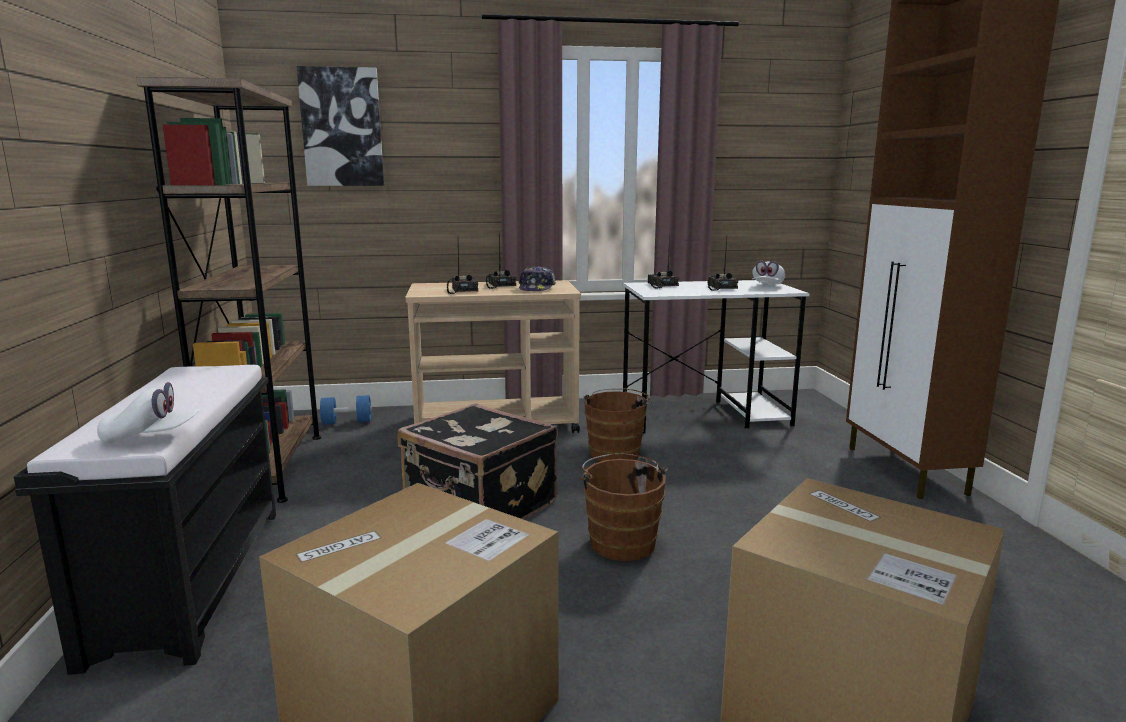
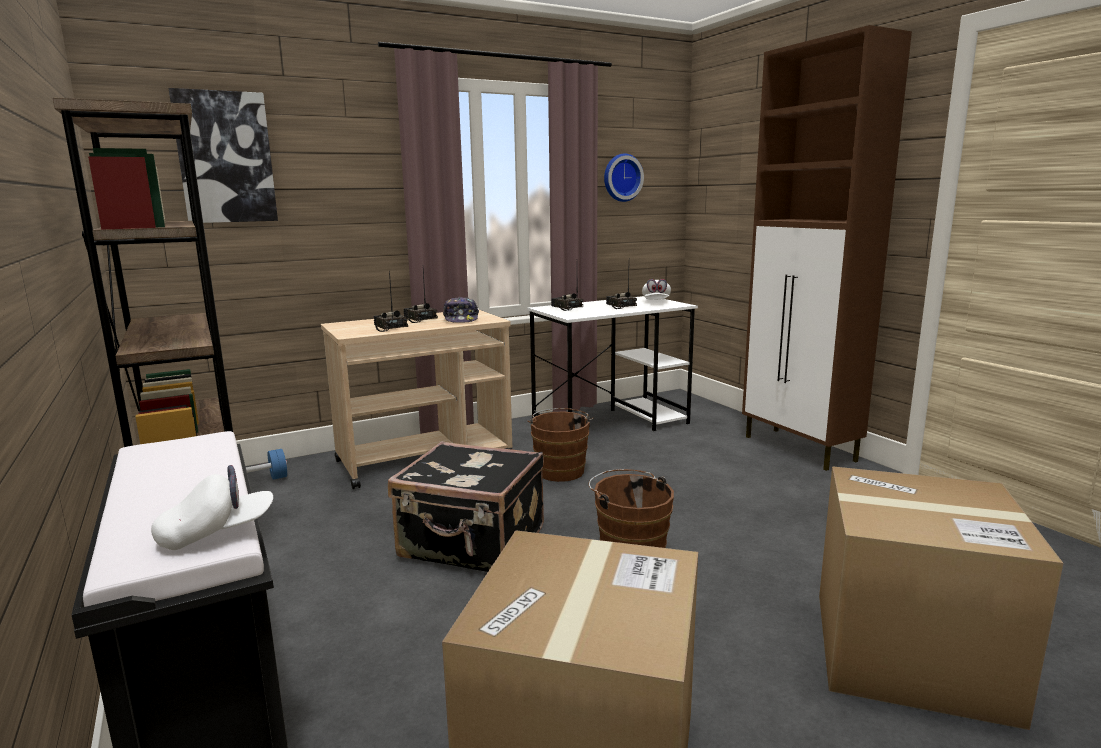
camera: 20 degrees left, 0 degrees up
none -> wall clock [604,153,644,202]

